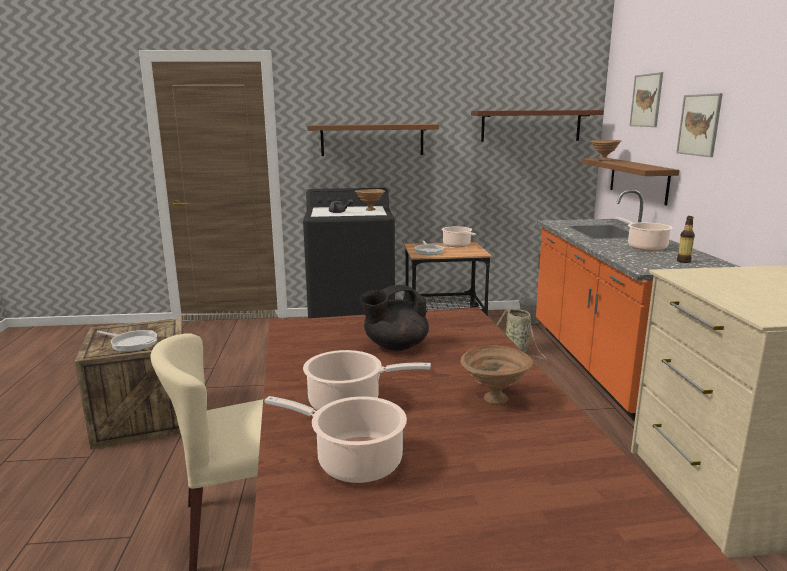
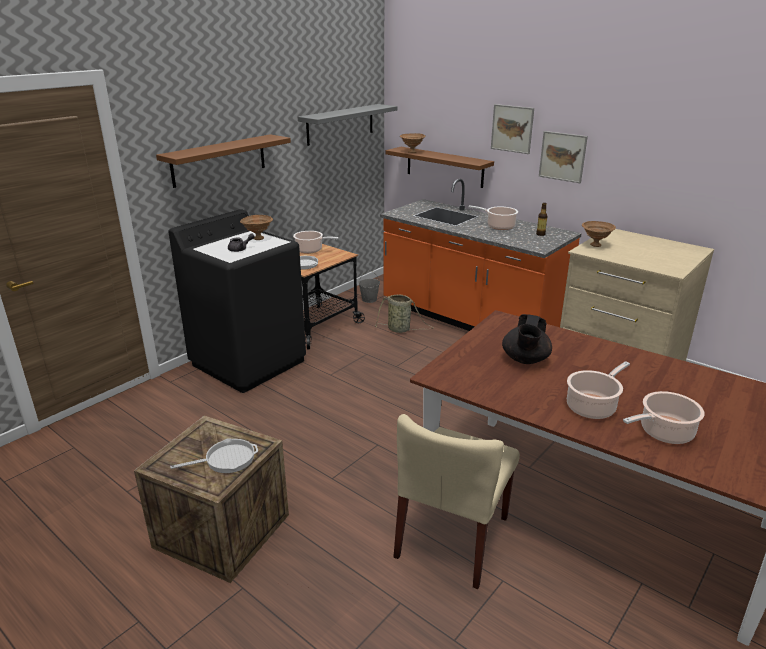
camera: 45 degrees left, 10 degrees up
brown bowl [460,345,533,405] -> brown bowl moved to [582,221,616,247]
brown shelf [471,110,604,142] -> grey shelf [298,104,398,146]
picture [629,72,663,127] -> picture moved to [539,131,588,183]

